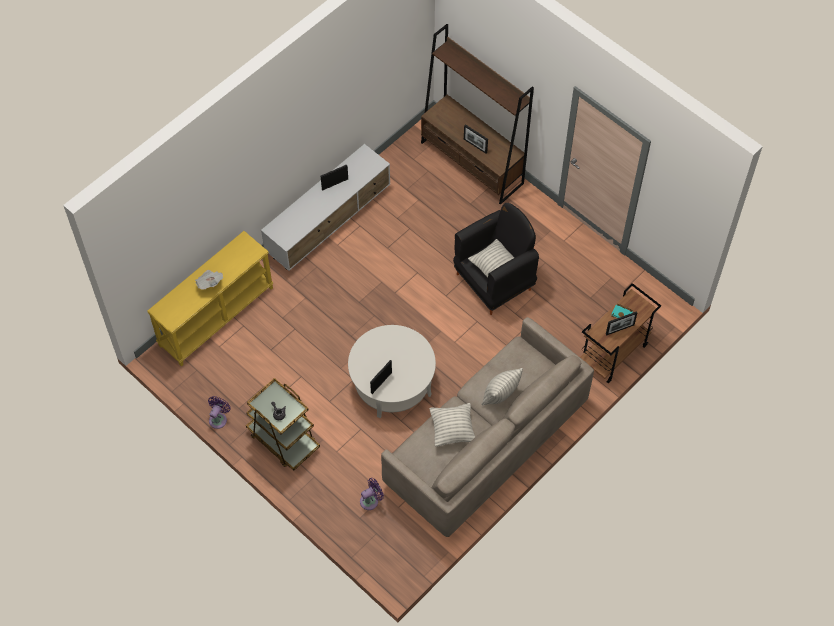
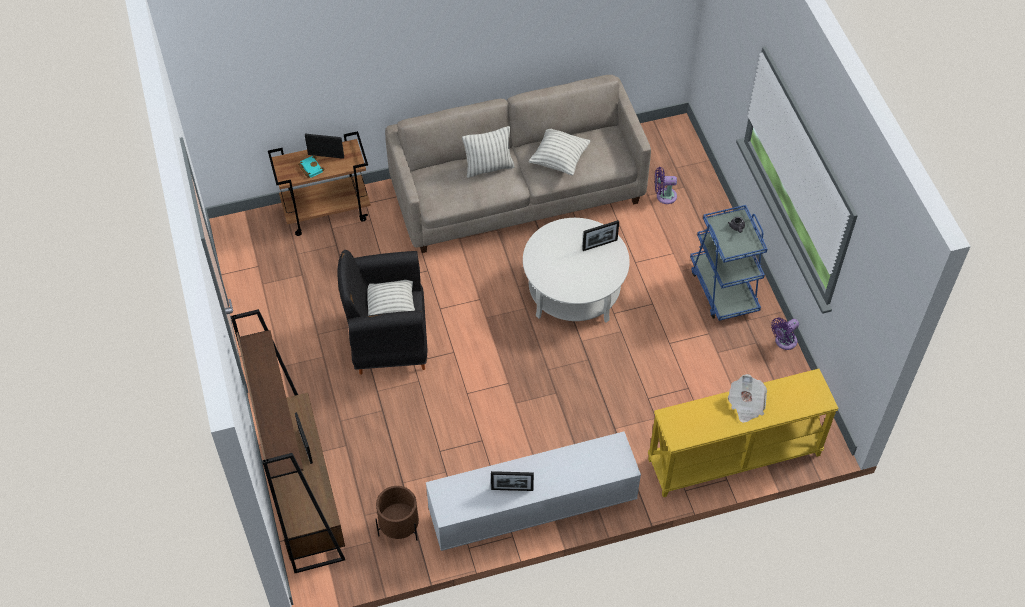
camera: 150 degrees left, 5 degrees down
brown cart [246,378,320,471] -> blue cart [690,205,767,321]
none -> brown planter [375,486,419,541]

